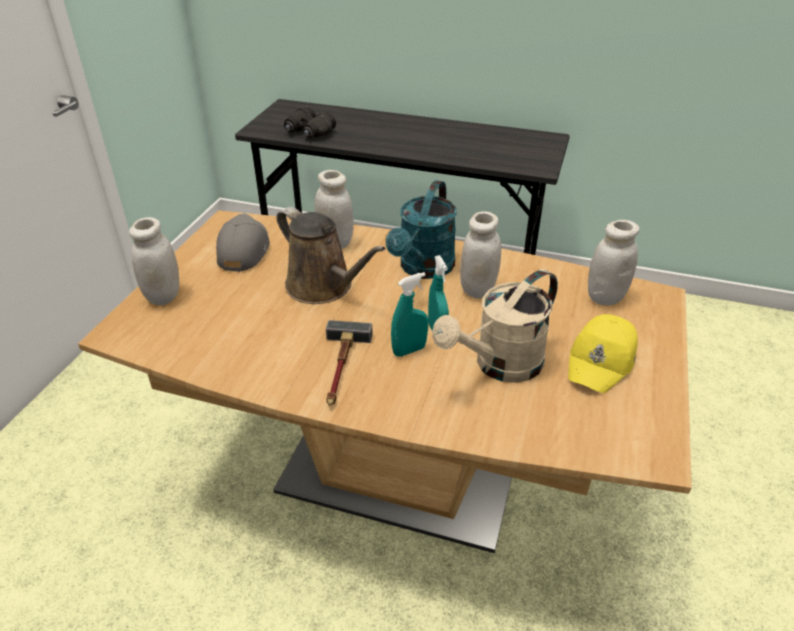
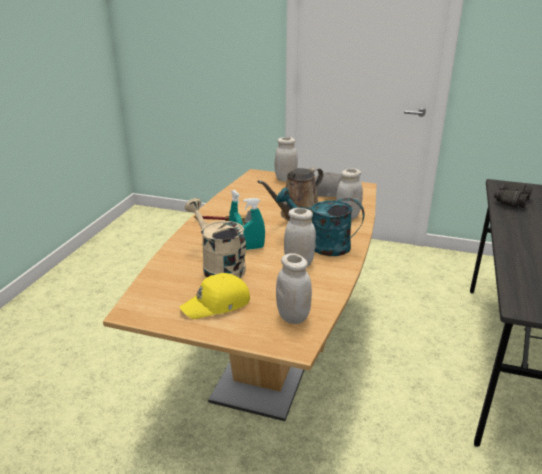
camera: 90 degrees right, 10 degrees down
yellow cap [568,314,638,393] -> yellow cap turned 60 degrees counterclockwise [180,273,250,319]

